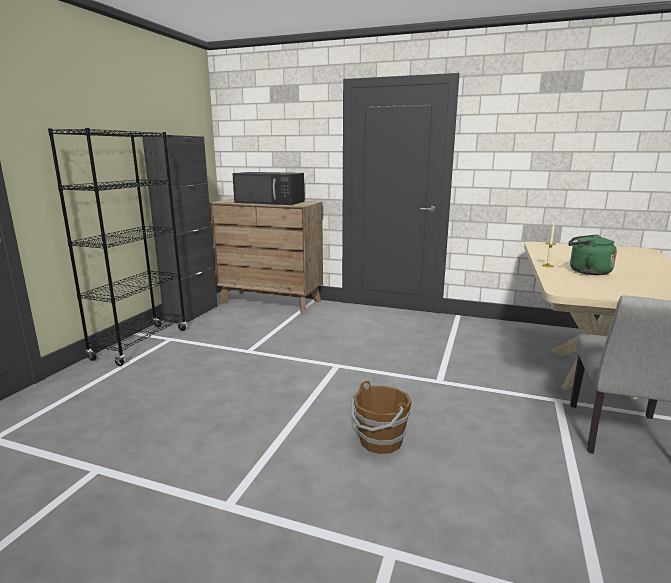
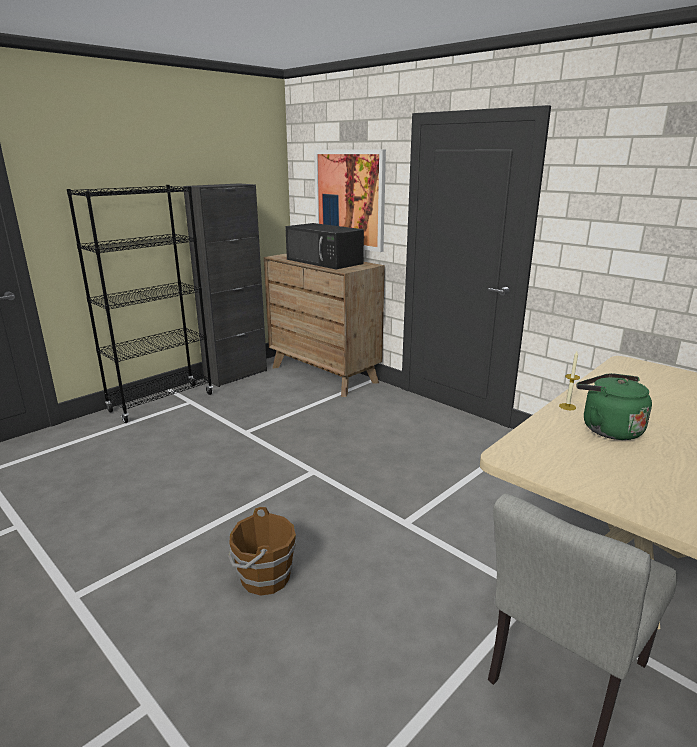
camera: 25 degrees right, 5 degrees up
none -> picture [314,149,386,252]

